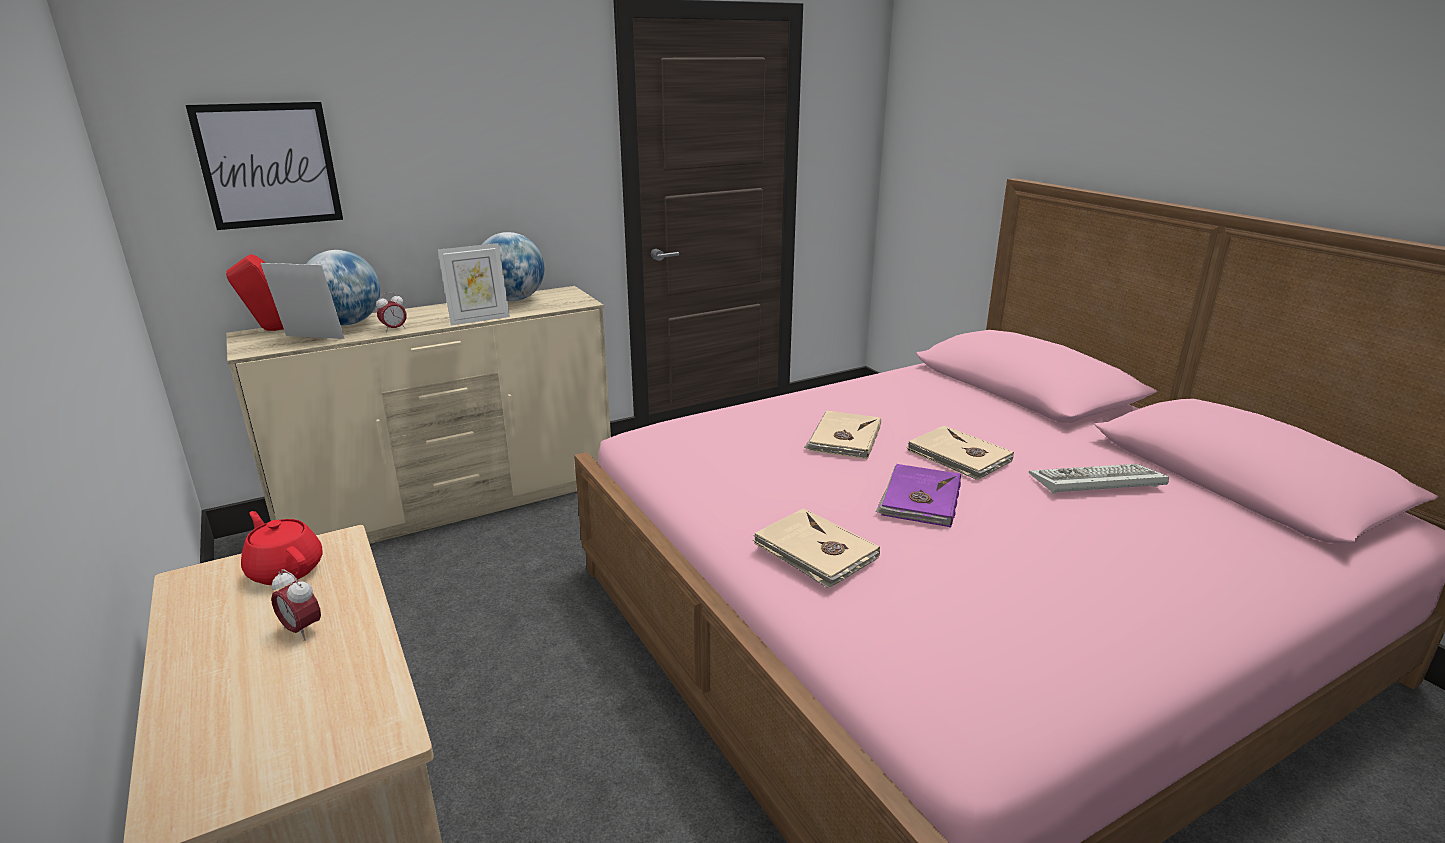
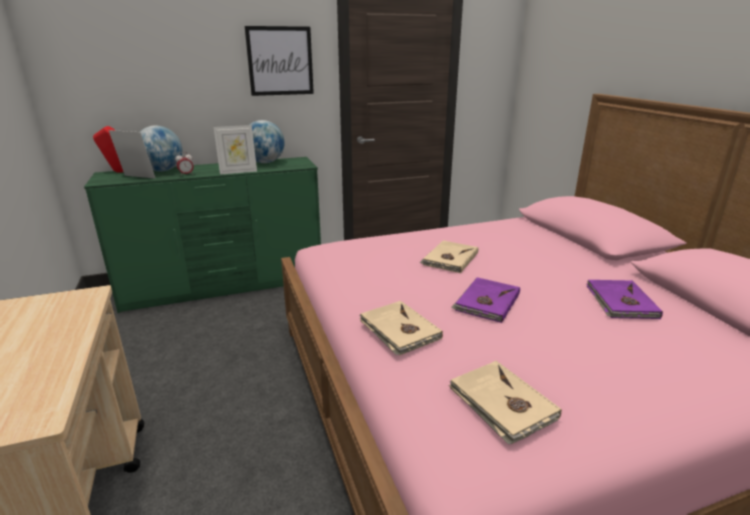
camera: 10 degrees right, 0 degrees up
picture [186,102,343,230] -> picture moved to [245,26,314,96]
beige dresser [226,286,611,544] -> green dresser [84,157,321,313]
red teapot [241,511,323,585] -> none
alarm clock [271,569,321,641] -> none
beige book [906,425,1014,480] -> beige book moved to [449,361,562,445]
keyboard [1029,464,1169,494] -> purple book [587,280,663,319]

